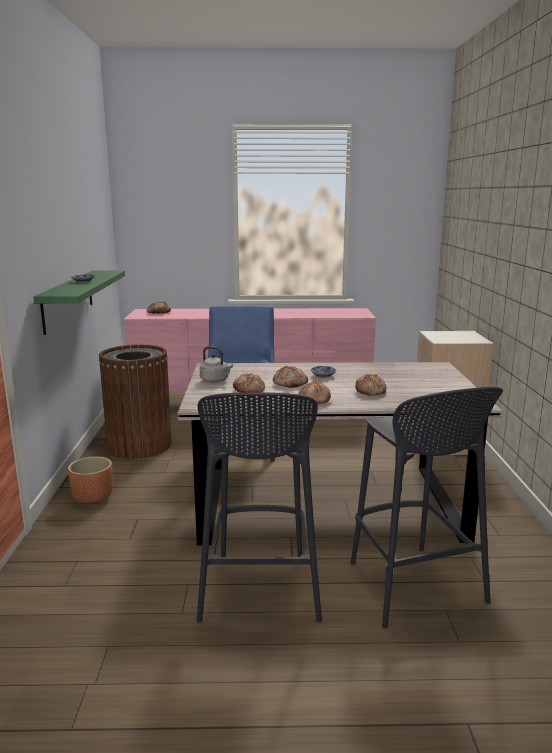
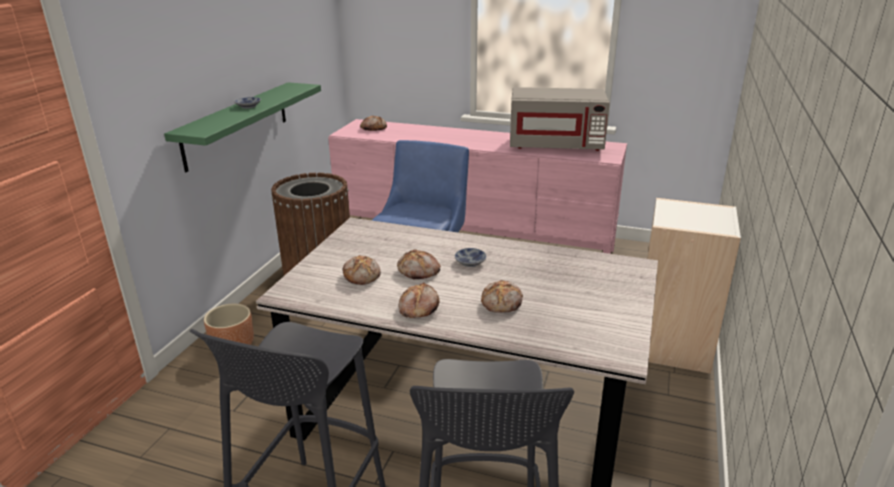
camera: 20 degrees right, 10 degrees up
grey kettle [200,346,233,383] -> none
none -> grey microwave [510,87,610,151]

